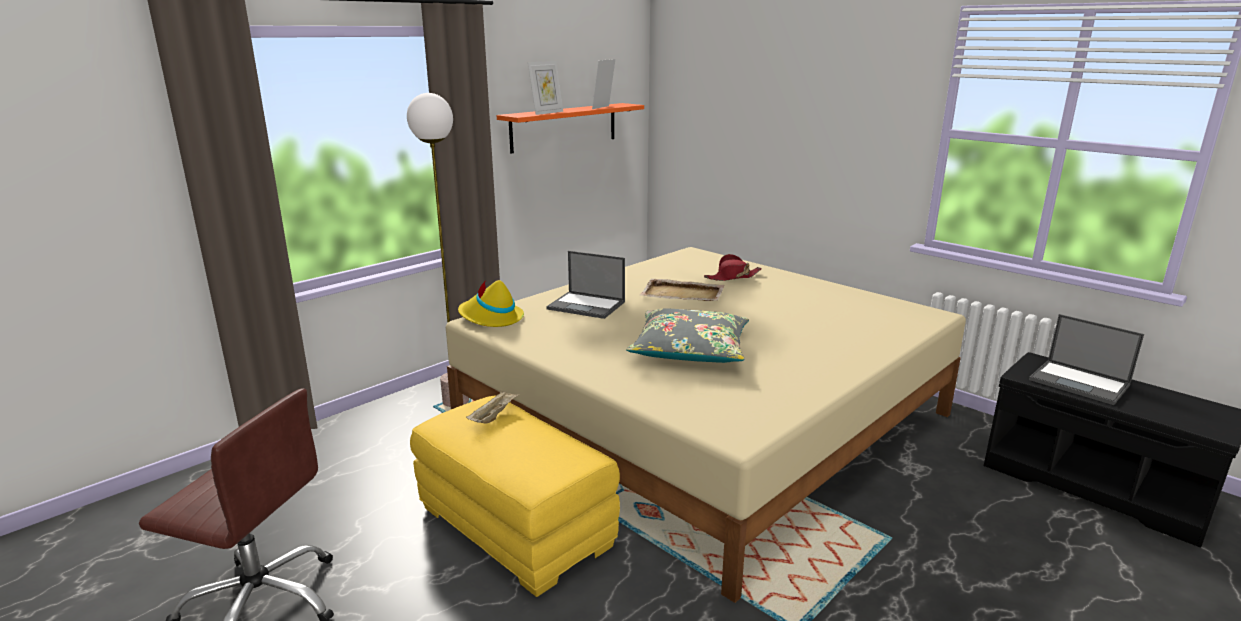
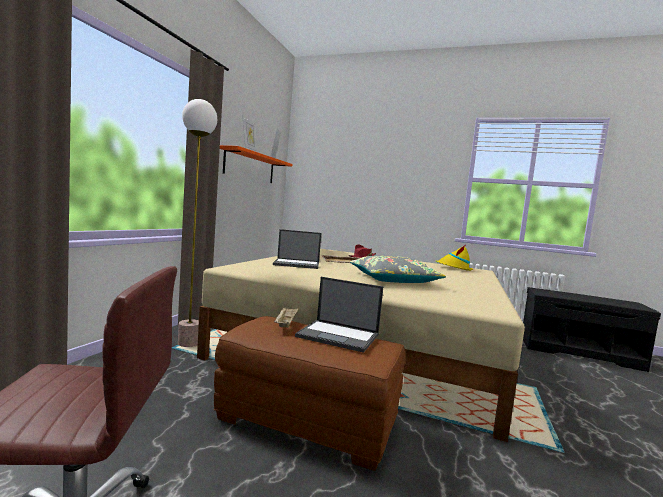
camera: 25 degrees left, 15 degrees down
yellow ottoman [410,396,620,597] -> brown ottoman [214,316,405,471]
yellow hat [458,280,524,327] -> yellow hat moved to [436,246,473,271]
laptop [1029,314,1144,405] -> laptop moved to [295,277,383,353]

